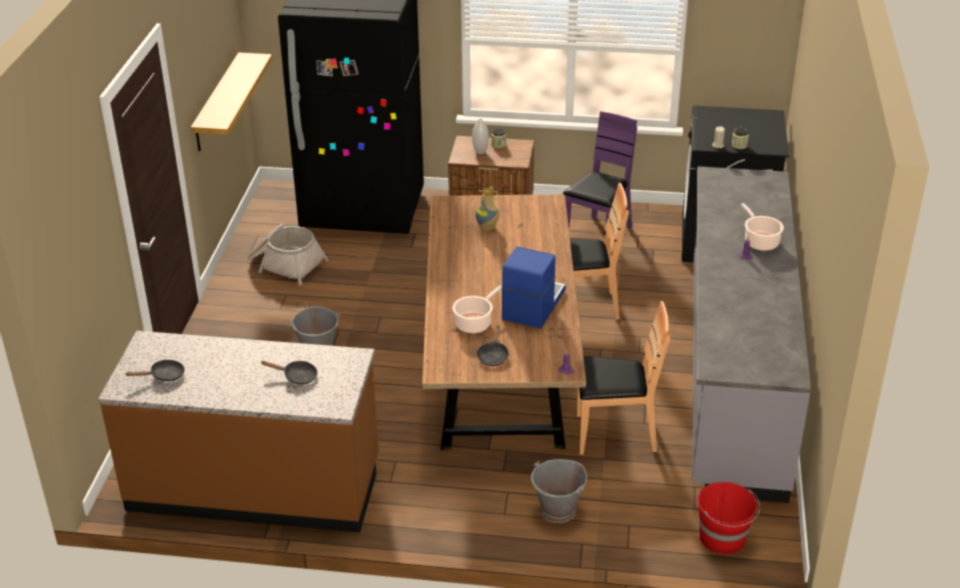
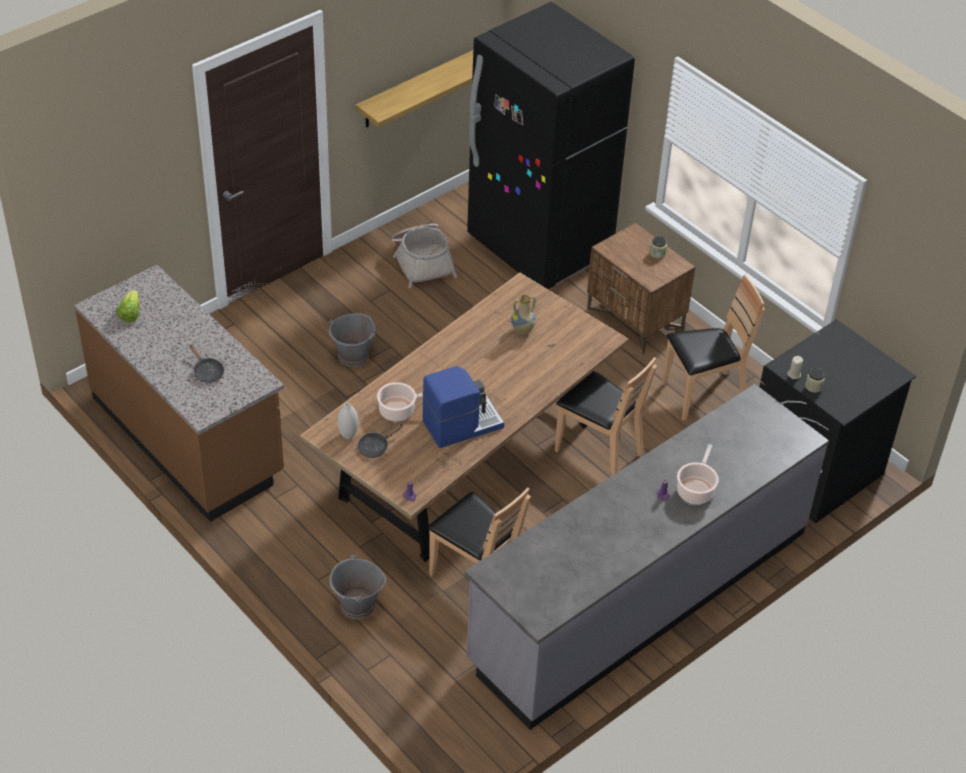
camera: 40 degrees right, 10 degrees up
black frying pan [125,359,185,381] -> lettuce [117,290,139,322]
white vase [472,119,489,154] -> white vase moved to [337,402,358,439]
purple chair [563,111,637,229] -> brown chair [662,275,765,421]
red bucket [697,482,760,555] -> none

